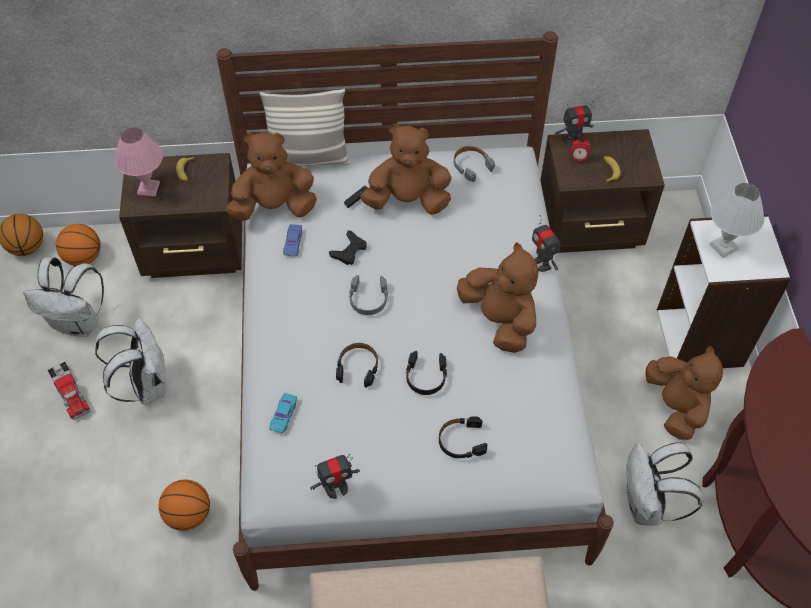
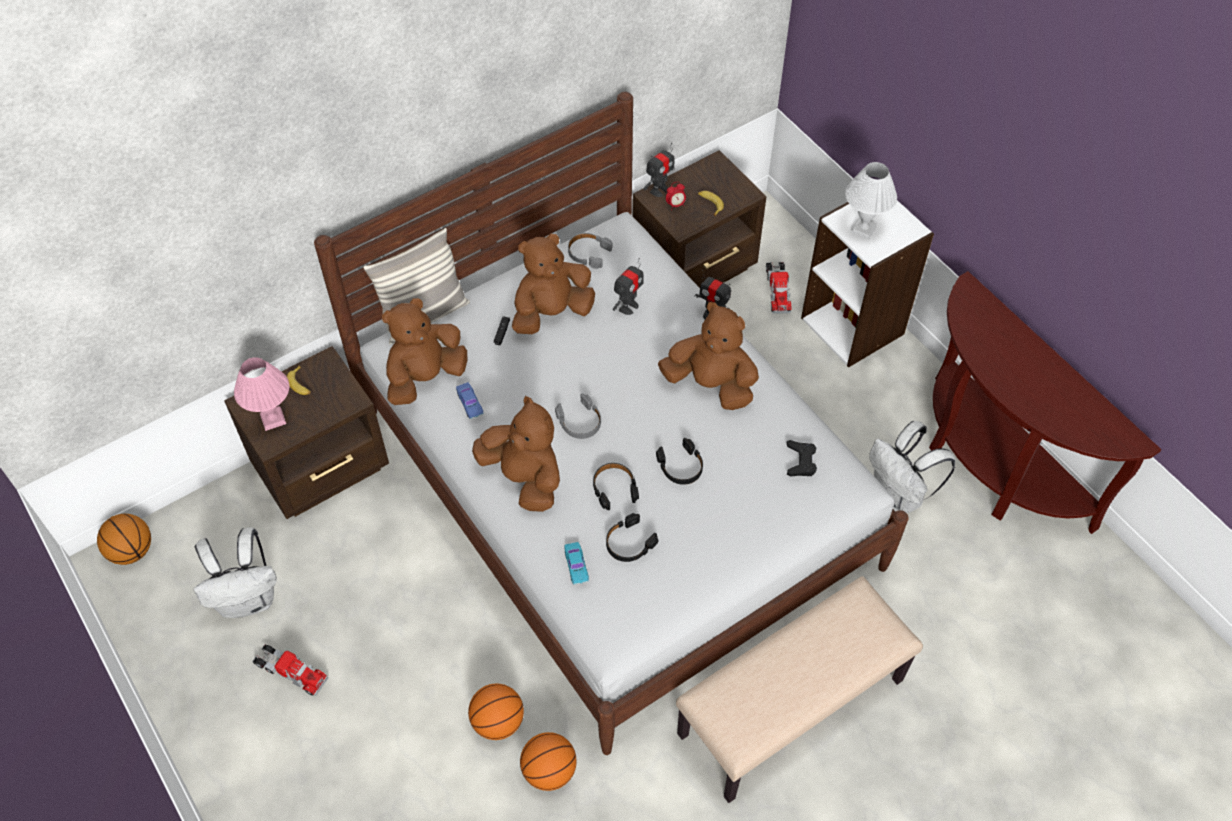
camera: 30 degrees left, 0 degrees up
basketball [56,224,101,266] -> basketball moved to [520,732,577,791]
white backpack [95,318,166,404] -> none
toy robot [310,454,360,499] -> toy robot moved to [613,258,644,315]
black game controller [329,230,367,265] -> black game controller moved to [786,440,817,477]
black headphones [439,416,487,458] -> black headphones moved to [606,513,658,562]
brown plush toy [645,346,723,440] -> brown plush toy moved to [472,396,560,512]
none -> toy truck [766,262,791,314]

